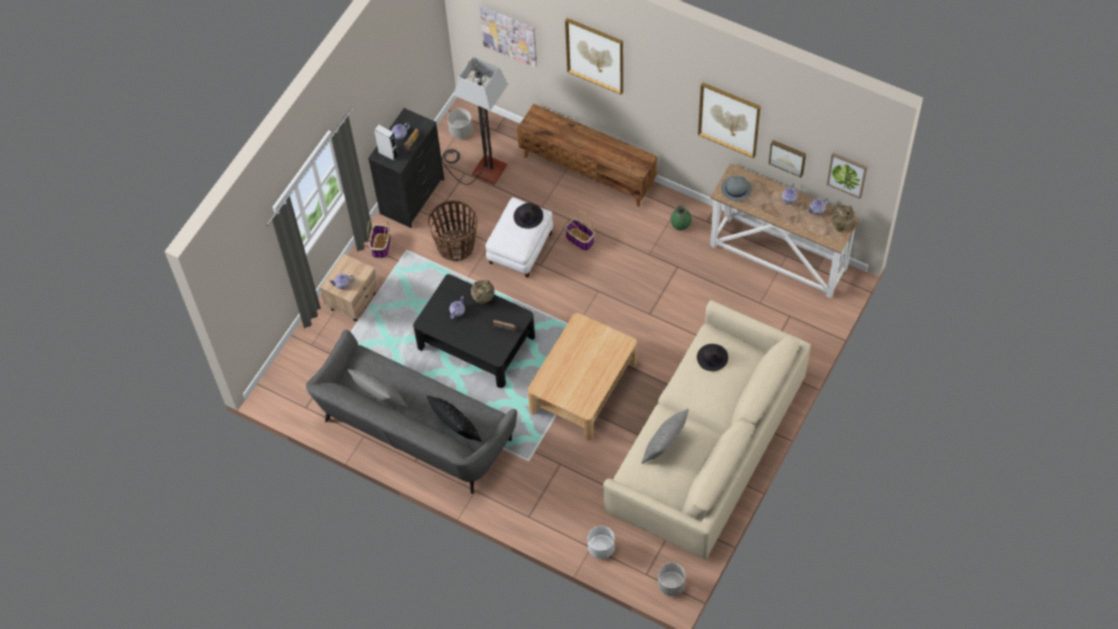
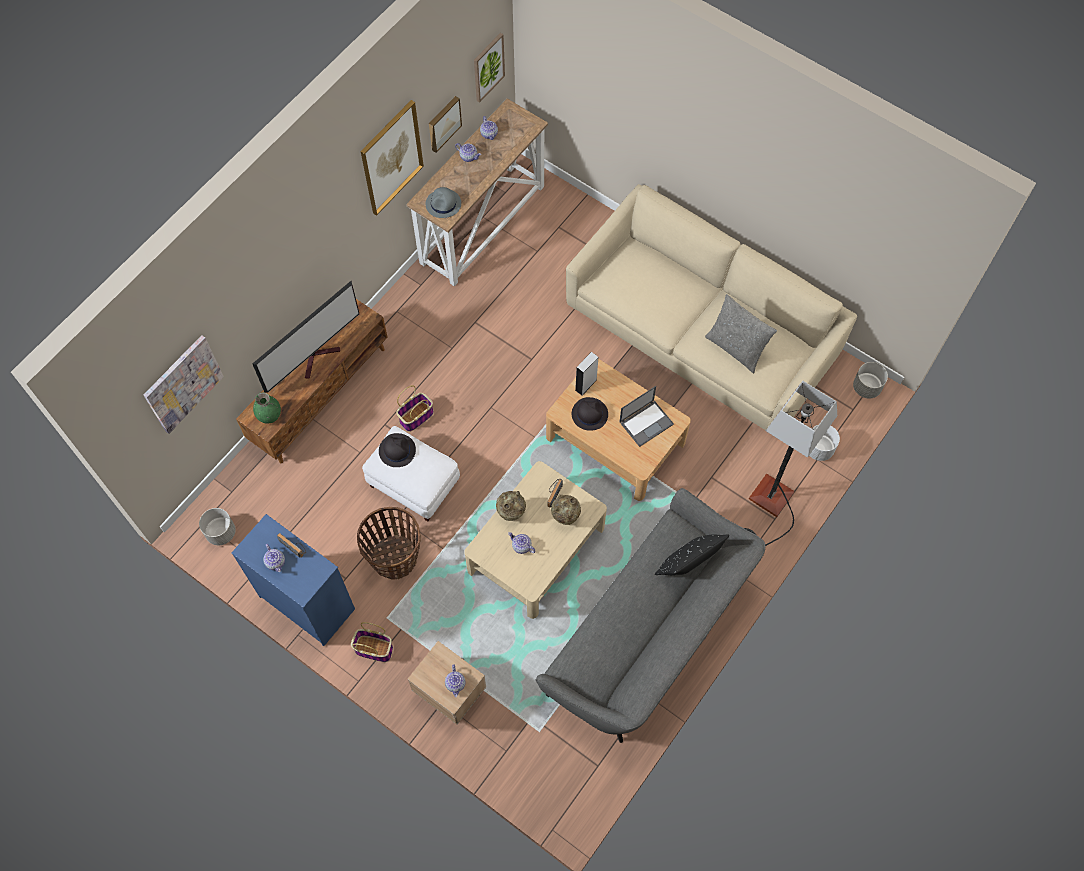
camera: 85 degrees left, 5 degrees up
grey pillow [348,369,408,408] -> none
black dresser [368,108,445,228] -> blue dresser [232,514,355,646]
grey speaker [374,124,398,161] -> grey speaker moved to [575,352,598,395]
black coffee table [413,274,535,388] -> beige coffee table [464,461,607,619]
floor lamp [442,56,508,185] -> floor lamp moved to [744,381,837,546]
picture [565,18,623,95] -> none
green vase [671,205,692,230] -> green vase moved to [253,393,281,424]
black hat [697,344,728,371] -> black hat moved to [572,397,608,431]
beige vase [831,203,855,232] -> beige vase moved to [551,495,581,525]
none -> television [253,281,359,392]
none -> laptop [619,386,674,447]

